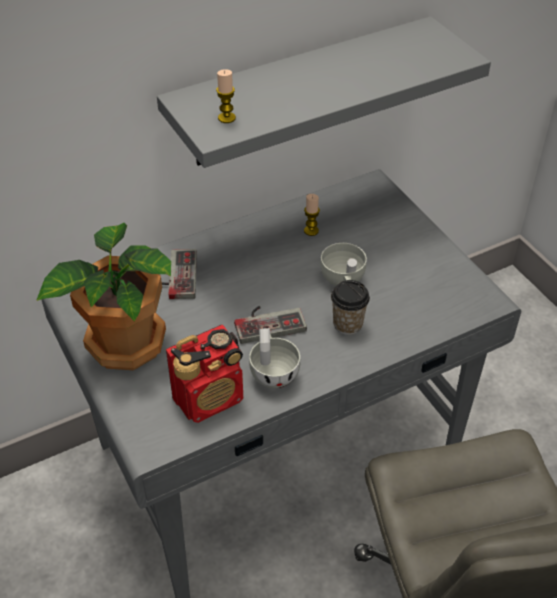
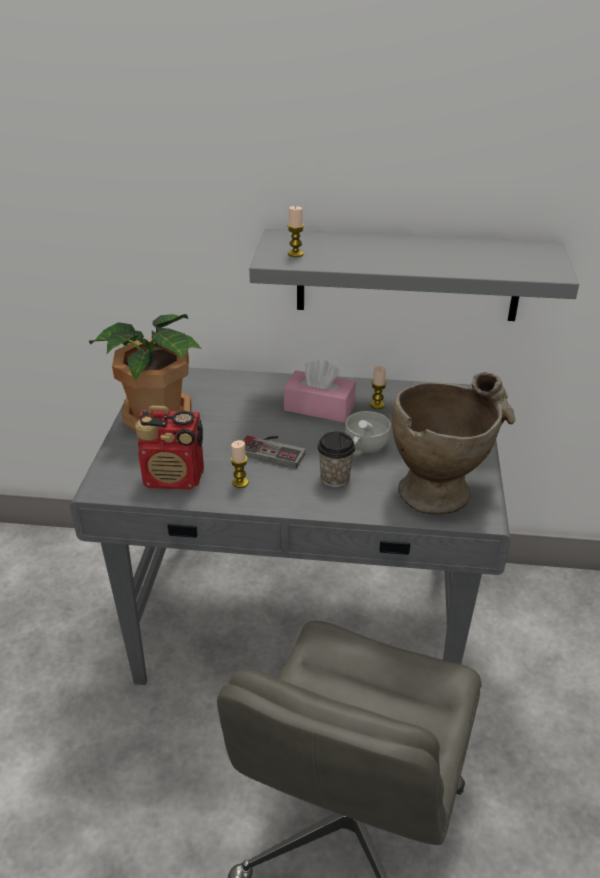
camera: 35 degrees right, 10 degrees down
game controller [162,249,197,299] -> none
white cup [249,328,300,389] -> candle [230,440,249,488]
none -> pink tissue box [284,359,356,423]
none -> beige vase [392,372,515,514]

